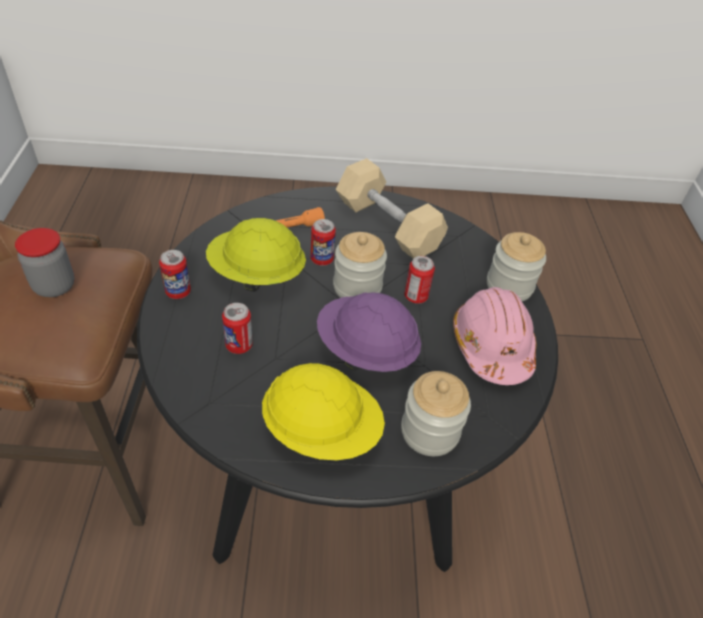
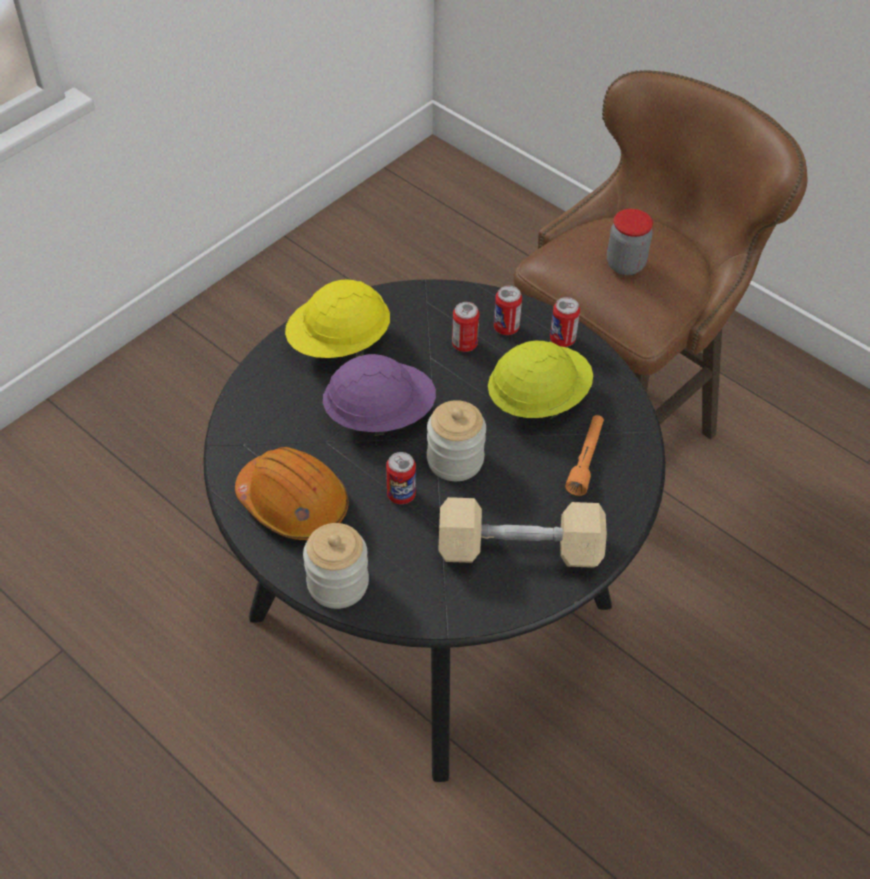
camera: 135 degrees right, 5 degrees up
can [311,219,336,266] -> can moved to [494,286,522,335]
jar [401,371,471,456] -> none
pink hard hat [453,287,536,385] -> orange hard hat [235,447,349,540]

